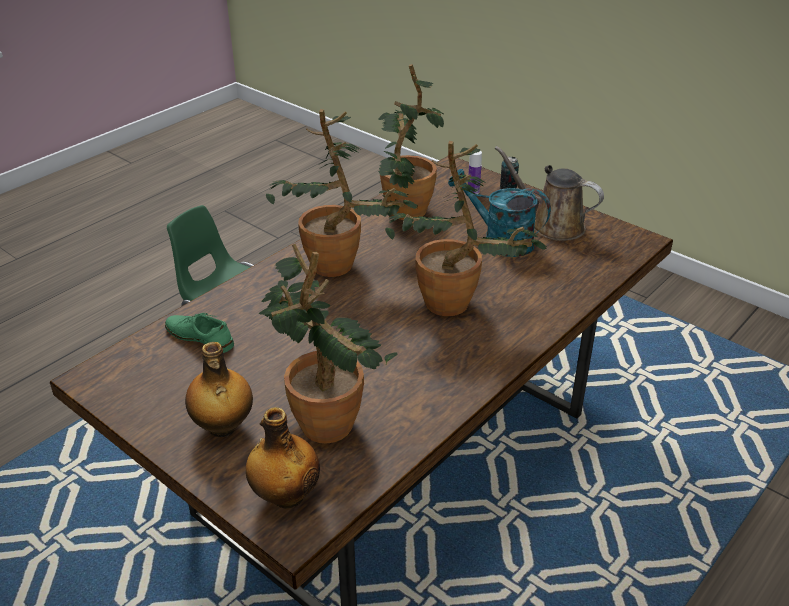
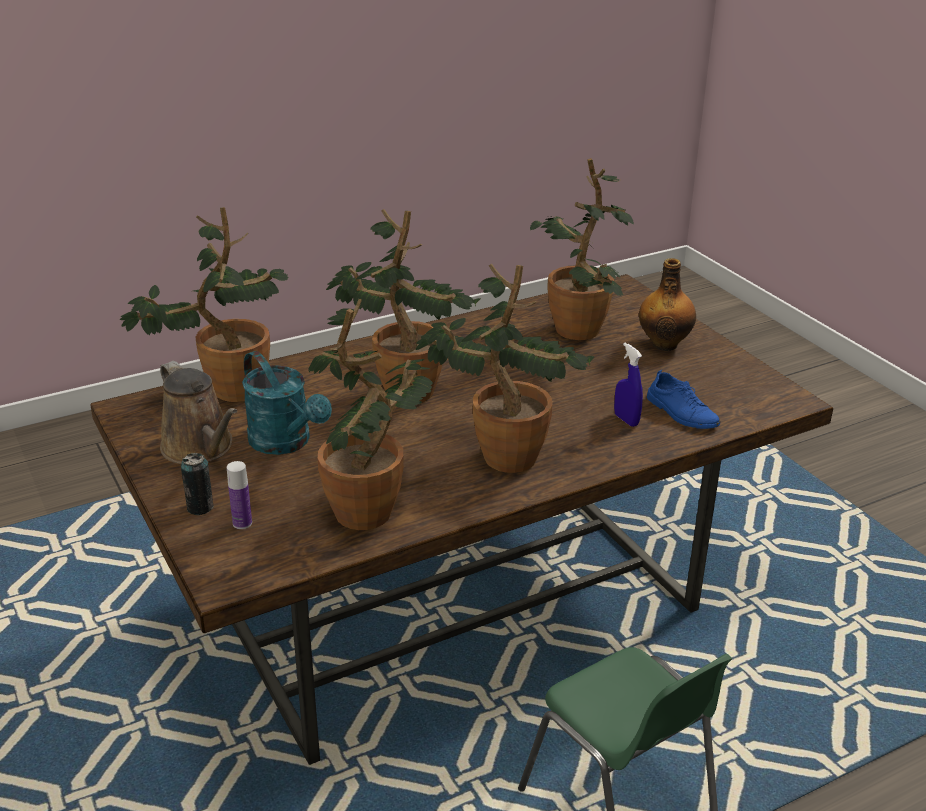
camera: 160 degrees left, 5 degrees down
green shoe [165,313,234,353] -> blue shoe [647,370,720,429]
bottle [246,407,320,509] -> none
none -> potted plant [120,207,289,402]
none -> blue spray bottle [614,343,643,427]

